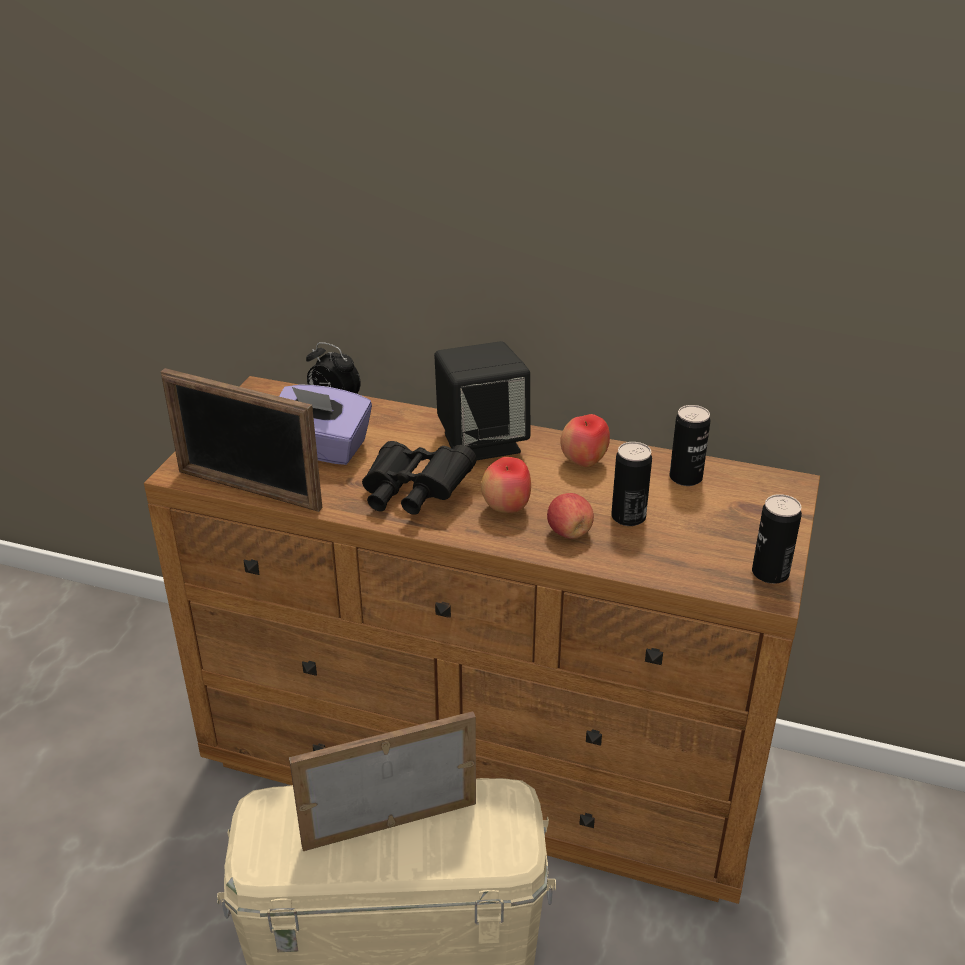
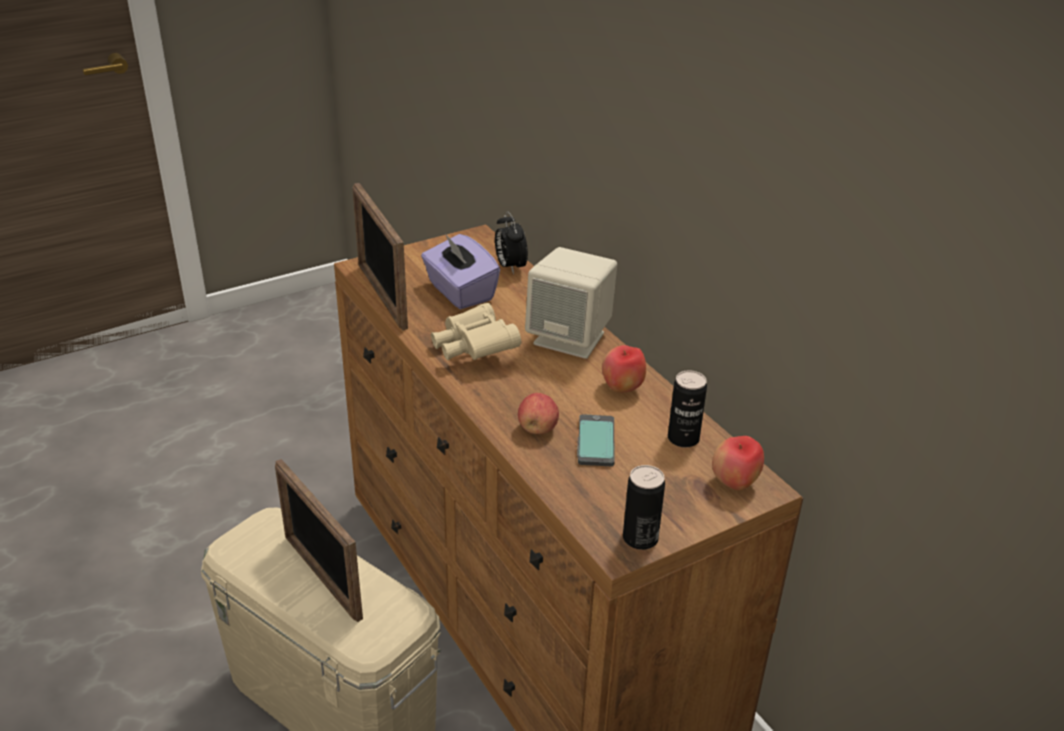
camera: 40 degrees right, 0 degrees up
picture frame [289,711,476,851] -> picture frame turned 150 degrees counterclockwise [275,459,363,622]
black binoculars [362,441,477,515] -> beige binoculars [431,303,521,361]
black speaker [434,341,530,460] -> beige speaker [525,247,617,359]
apple [481,457,531,513] -> apple moved to [712,436,764,490]
can [611,442,652,526] -> phone [577,414,615,466]

